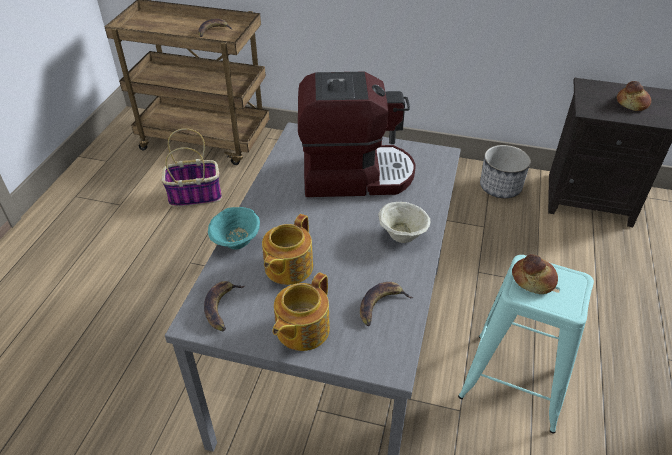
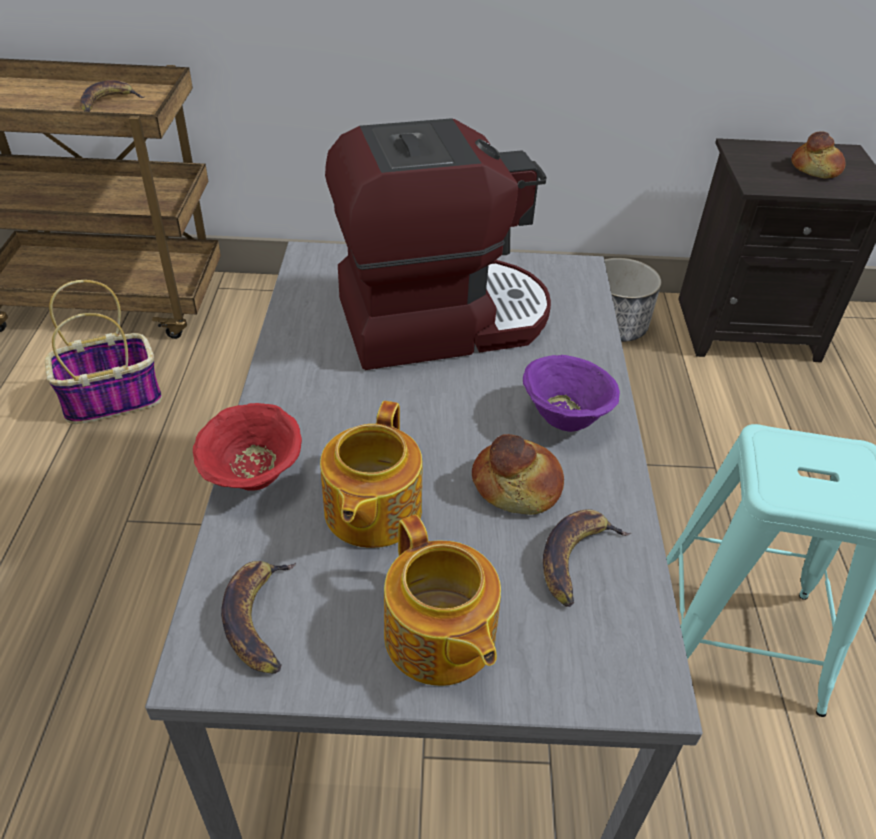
camera: 15 degrees left, 0 degrees up
turquoise bowl [208,207,260,249] -> red bowl [193,403,302,491]
teapot [273,272,330,351] -> teapot turned 45 degrees counterclockwise [384,515,501,686]
beige bowl [378,202,431,243] -> purple bowl [523,355,620,432]
bread [512,254,558,294] -> bread moved to [472,434,564,515]

